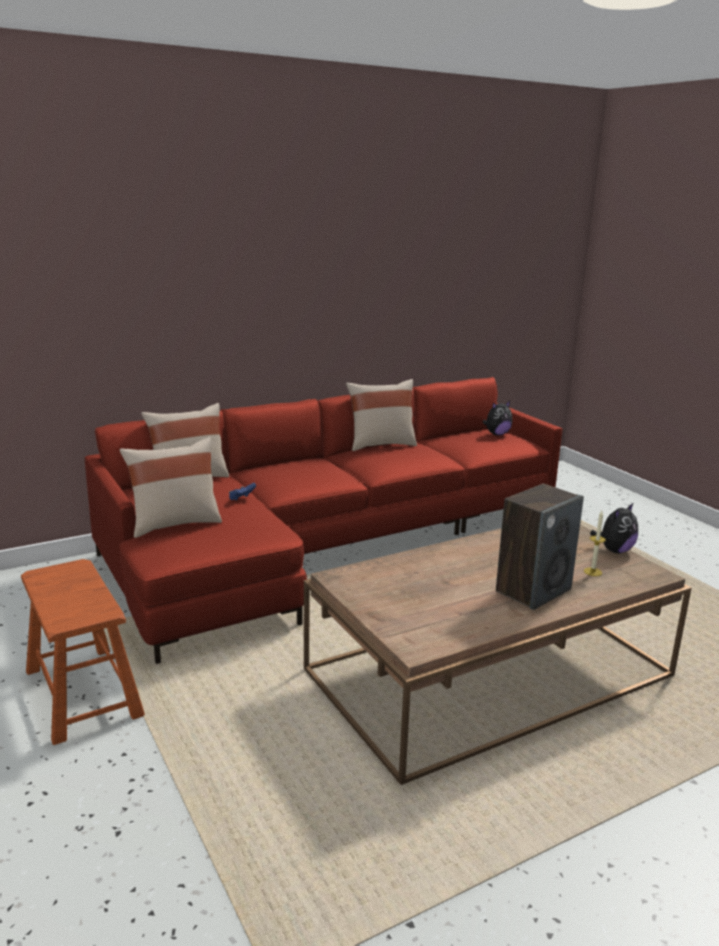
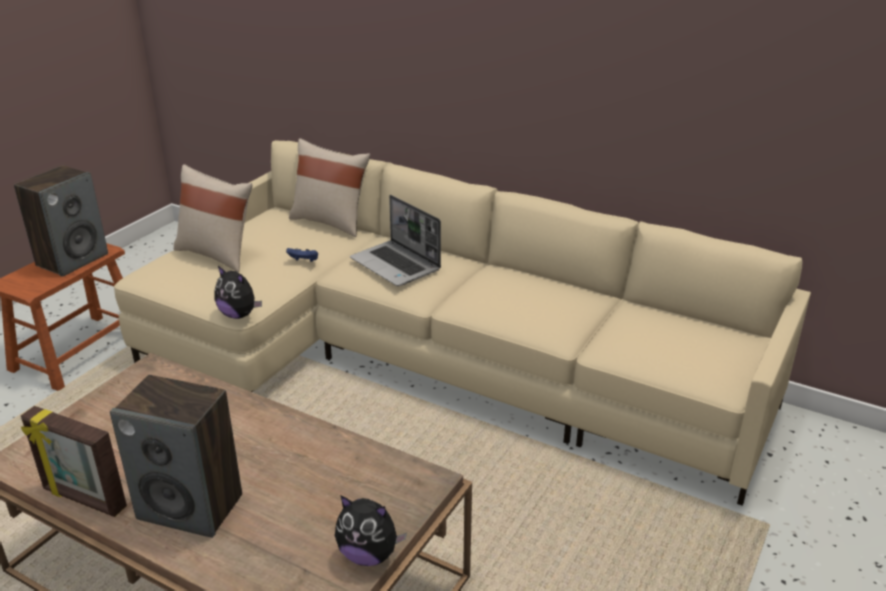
camera: 60 degrees right, 10 degrees up
red sofa [85,377,562,664] -> beige sofa [114,140,811,506]
beige pillow [346,379,417,451] -> none
plush toy [482,401,513,435] -> plush toy moved to [214,266,262,319]
candle [584,511,606,576] -> none
none -> speaker [14,165,108,277]
none -> picture frame [21,406,127,517]
none -> laptop [350,195,441,286]

